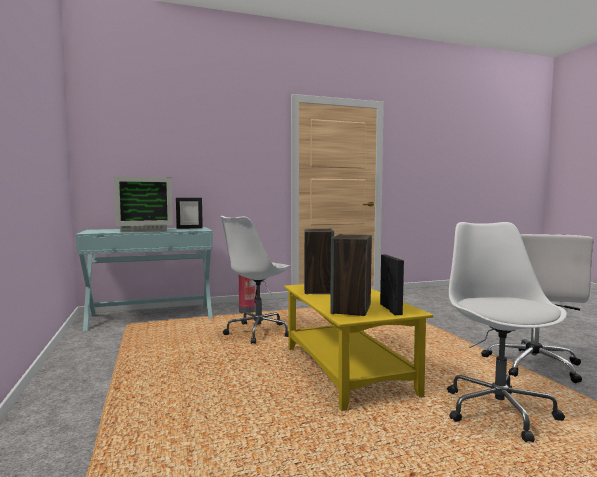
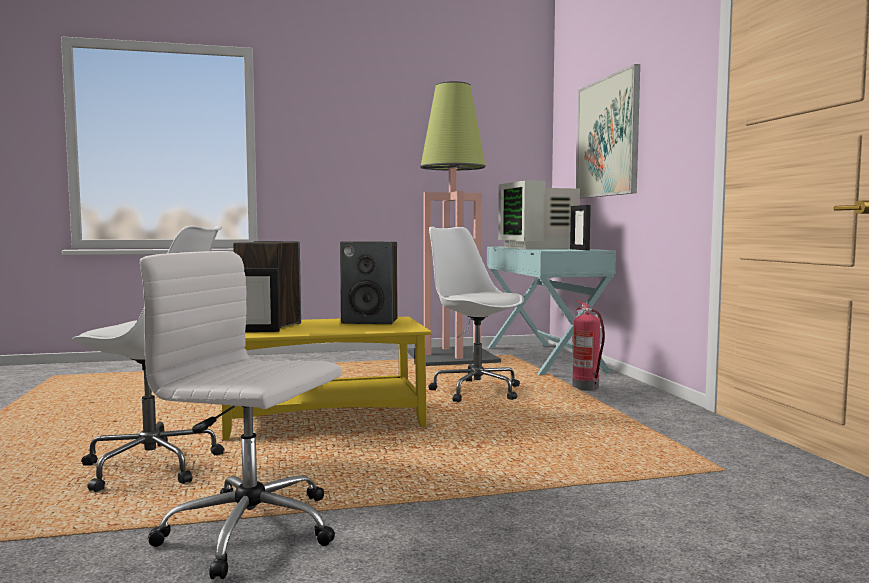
camera: 95 degrees right, 0 degrees up
none -> floor lamp [408,81,501,366]
none -> picture [576,64,640,199]

